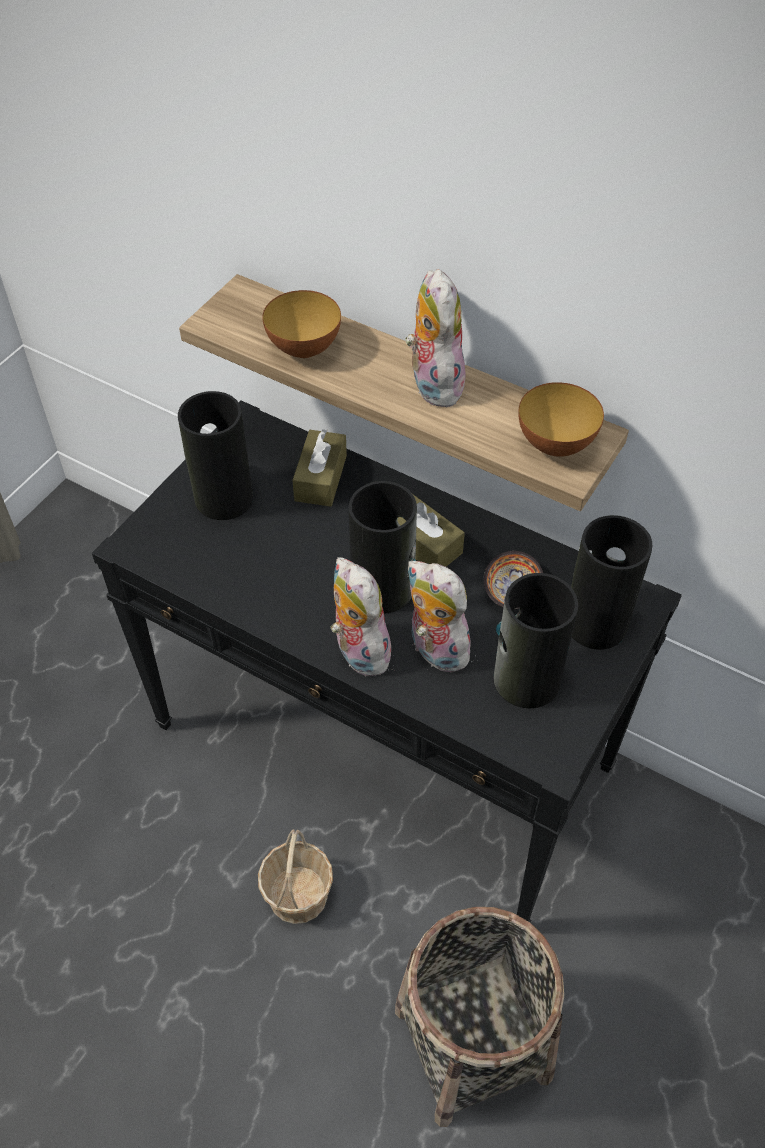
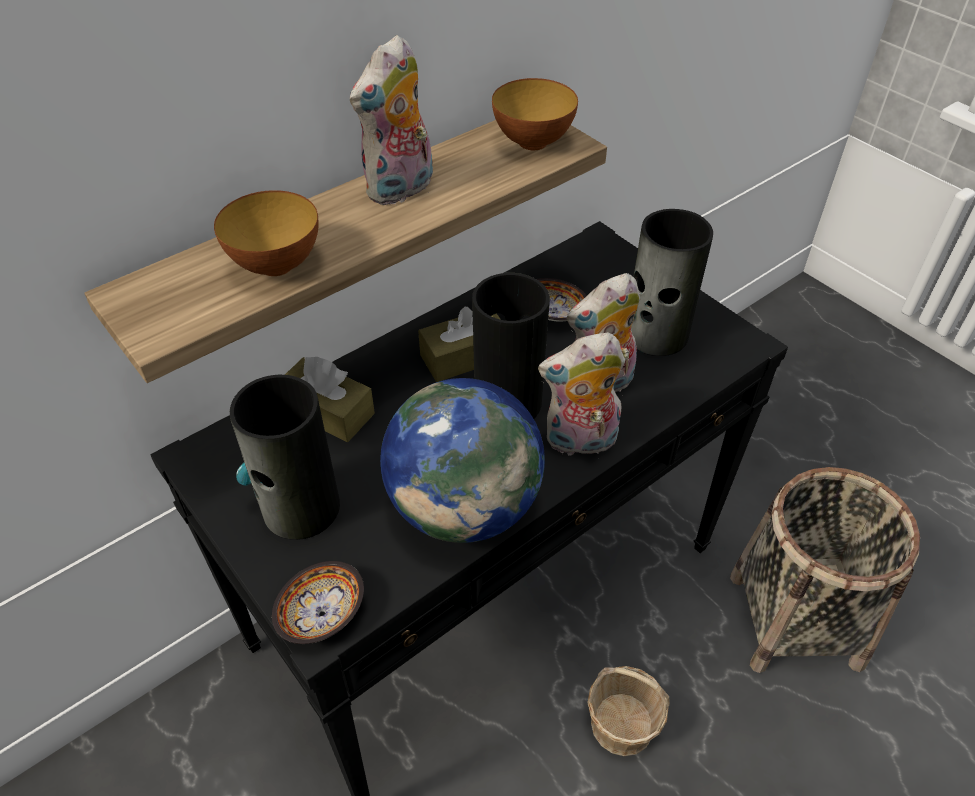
camera: 70 degrees left, 5 degrees down
plush toy [405,269,466,407] -> plush toy turned 60 degrees counterclockwise [350,35,433,205]
vase [571,515,652,650] -> none
none -> bowl [272,561,364,644]
none -> globe [380,378,545,543]

